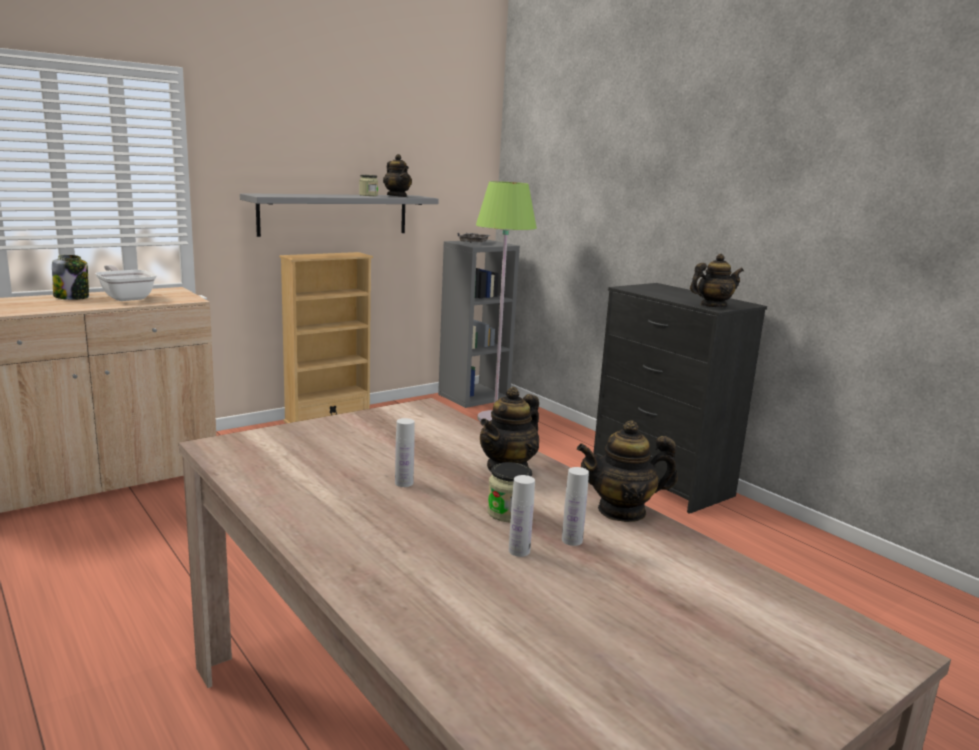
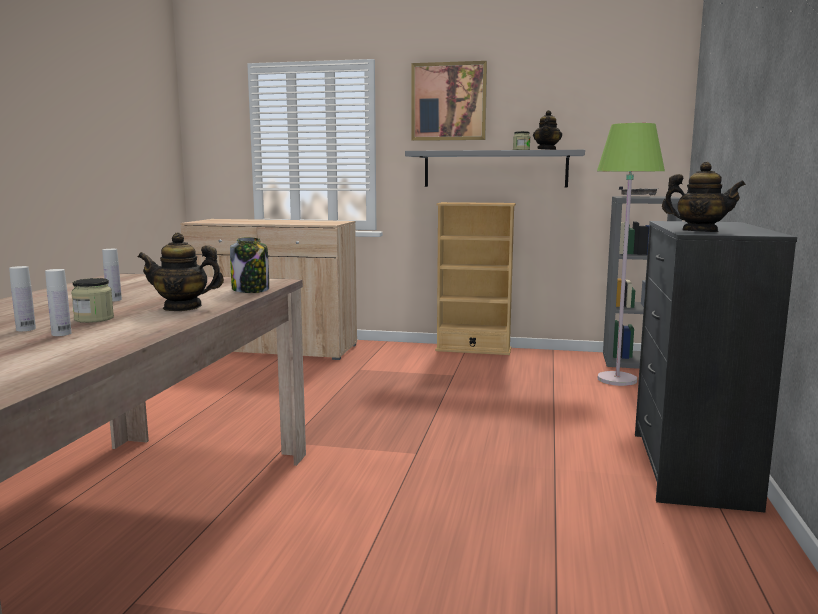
camera: 50 degrees right, 5 degrees down
jar [52,255,89,300] -> jar moved to [230,237,269,293]
frying pan [95,265,157,301] -> none
teapot [577,420,678,522] -> none
none -> picture [411,61,487,141]

